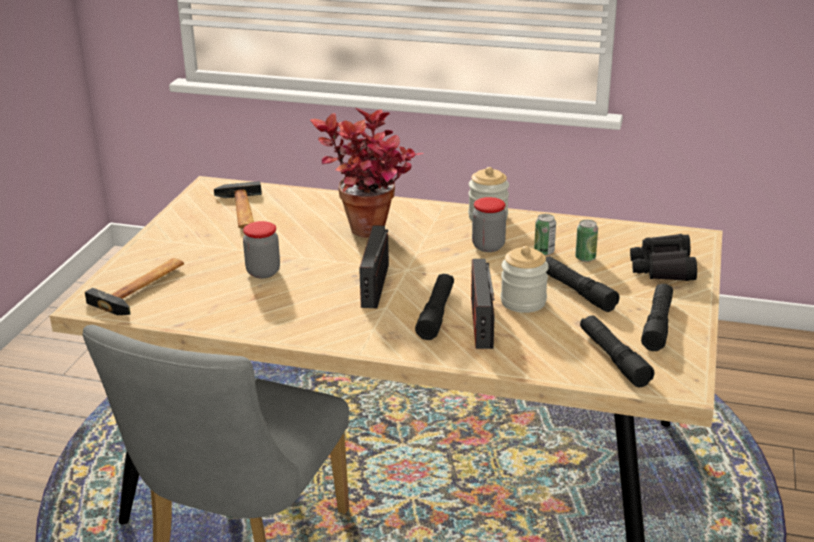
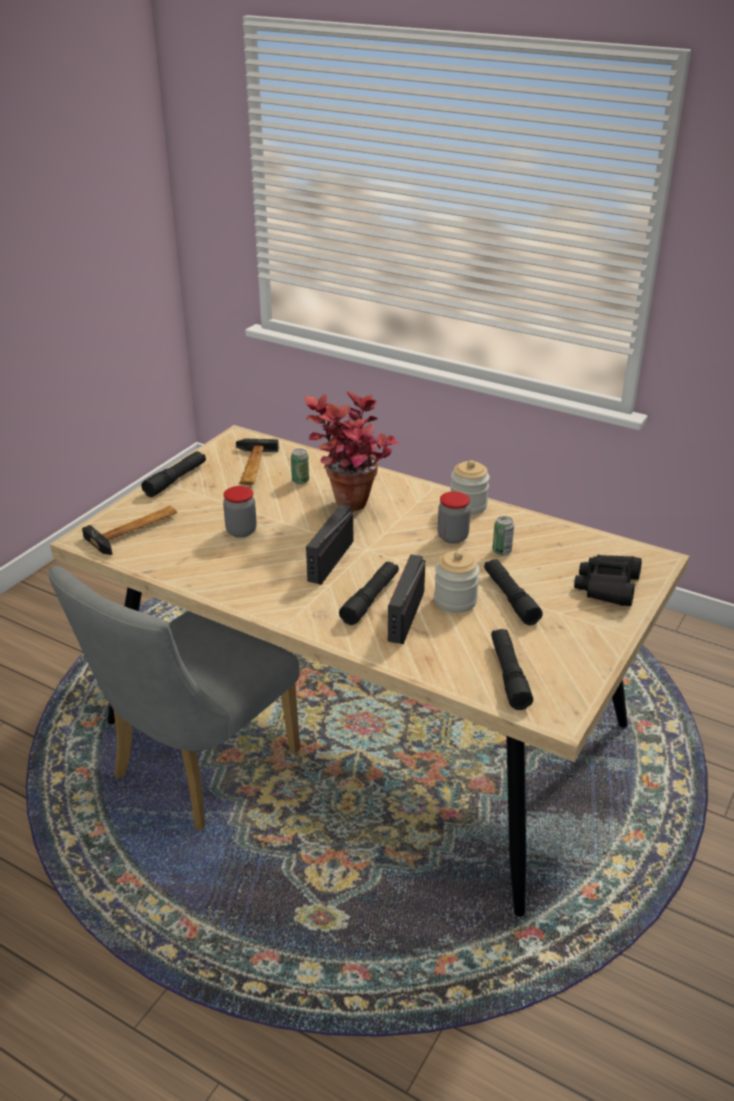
camera: 15 degrees right, 5 degrees up
can [575,220,598,262] -> can moved to [291,449,309,484]
black flashlight [641,284,673,351] -> black flashlight moved to [141,451,206,497]

